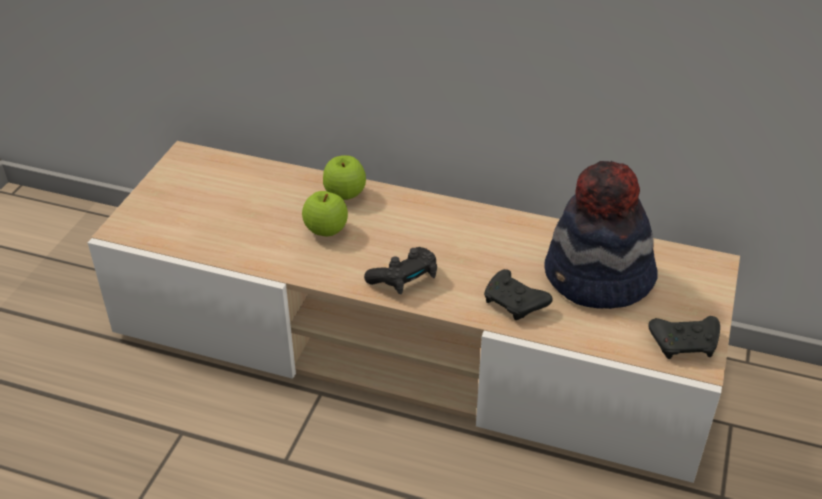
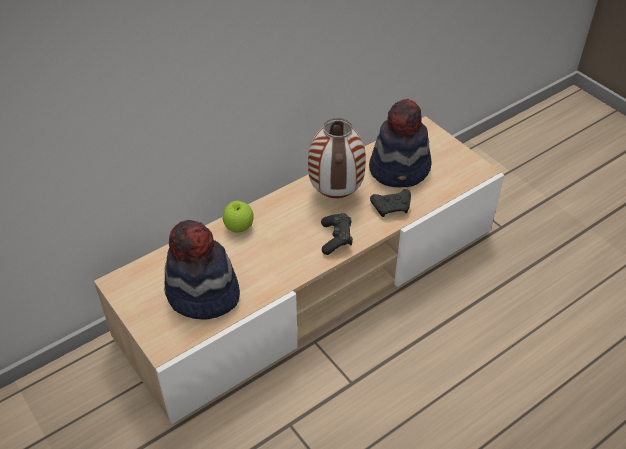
camera: 55 degrees left, 5 degrees up
apple [302,191,348,236] -> none
black game controller [648,316,720,359] -> none
none -> hat [164,220,240,320]
none -> vase [308,118,366,198]

